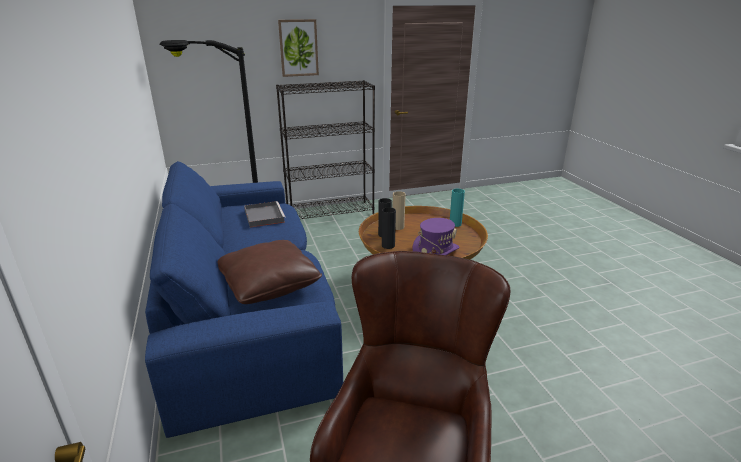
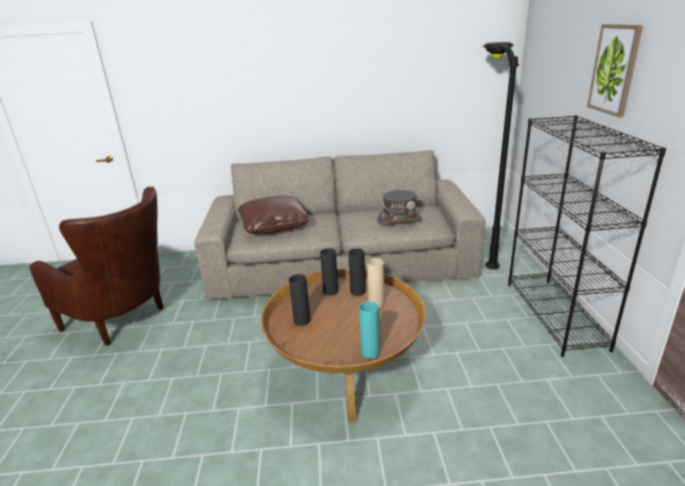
camera: 105 degrees right, 0 degrees up
blue sofa [145,161,343,438] -> beige sofa [194,150,486,299]
grey tray [244,201,286,227] -> grey hat [377,190,422,224]
purple hat [412,218,460,255] -> black vase [289,274,311,326]

